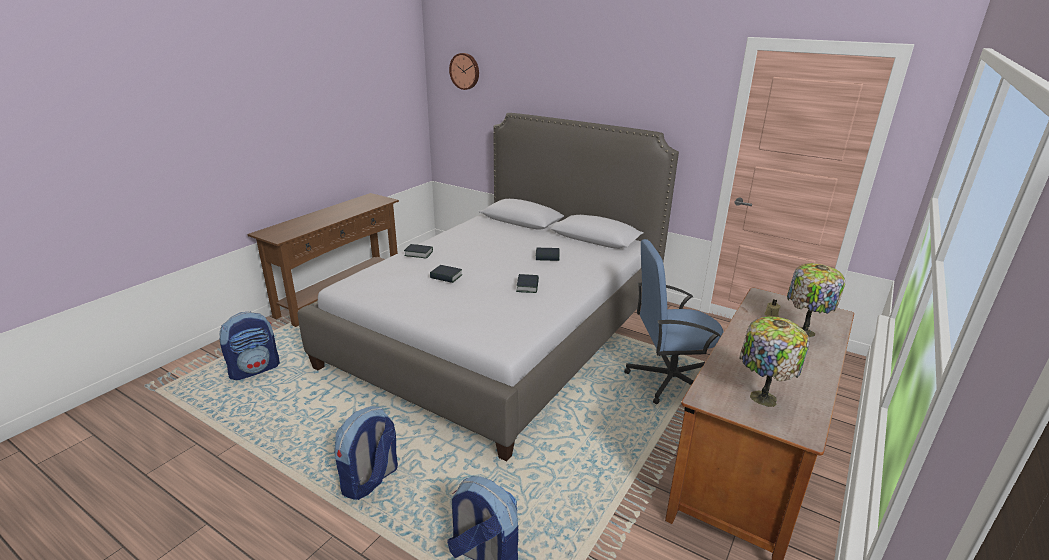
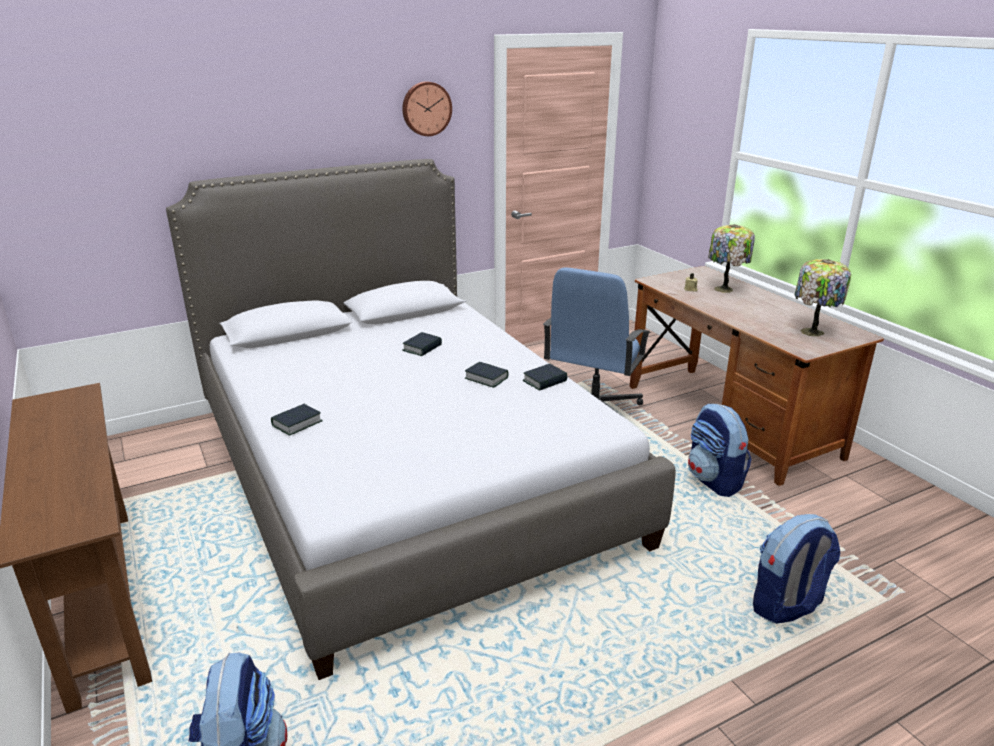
camera: 60 degrees left, 0 degrees up
backpack [335,406,398,500] -> backpack moved to [688,403,751,497]
book [430,265,462,283] -> book moved to [523,364,567,391]
wall clock [449,53,479,90] -> wall clock moved to [402,81,452,136]

